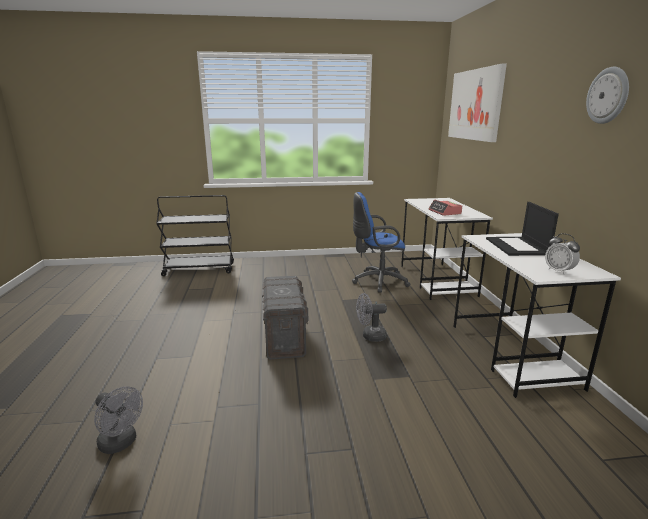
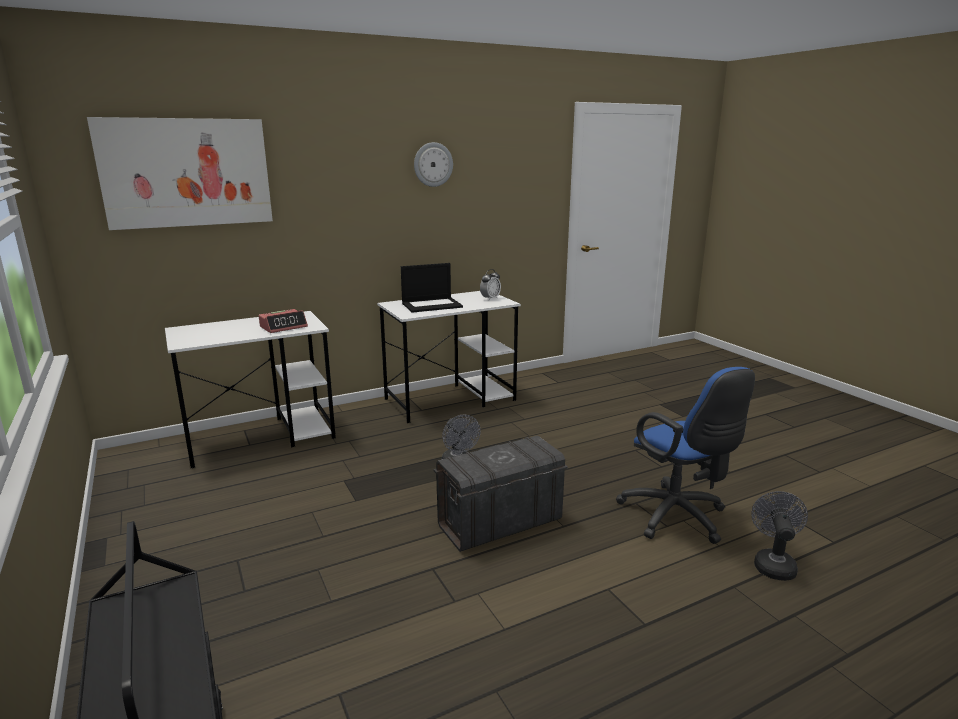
camera: 110 degrees left, 0 degrees up
blue office chair [352,192,410,293] -> blue office chair moved to [616,367,755,544]

